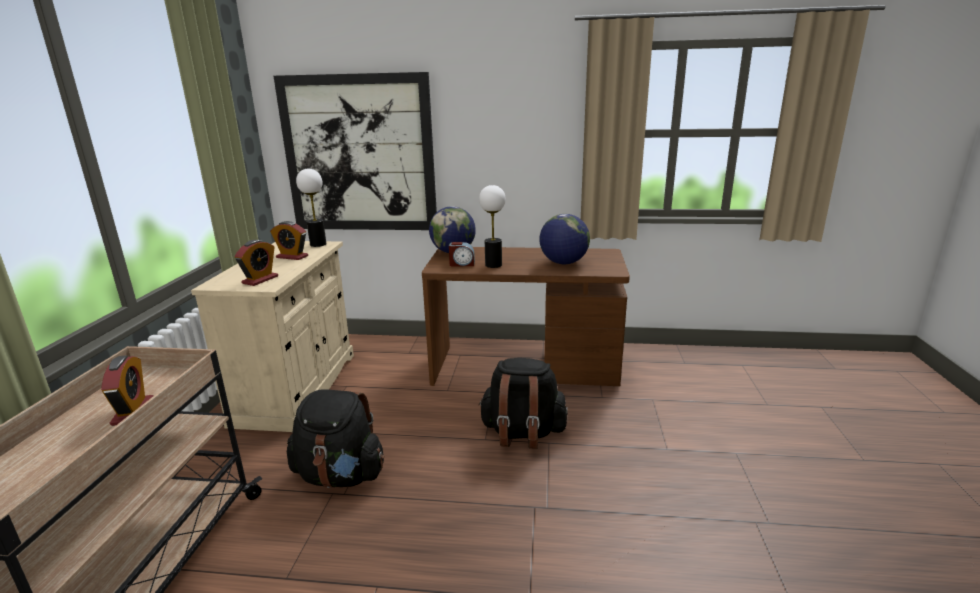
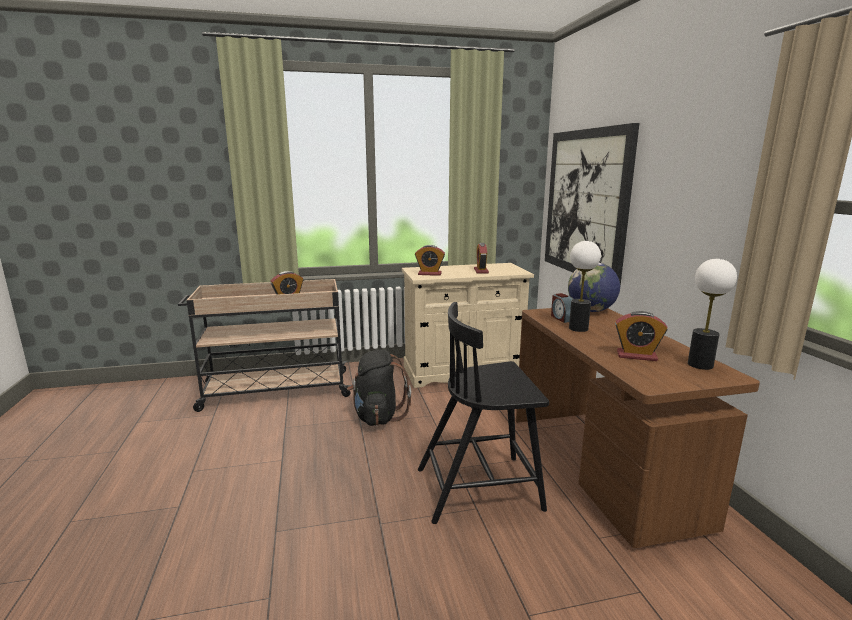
camera: 70 degrees right, 5 degrees down
table lamp [296,169,326,247] -> table lamp moved to [688,259,737,370]
black backpack [478,358,568,449] -> black chair [418,302,549,524]
globe [539,214,590,264] -> alarm clock [615,311,668,361]

